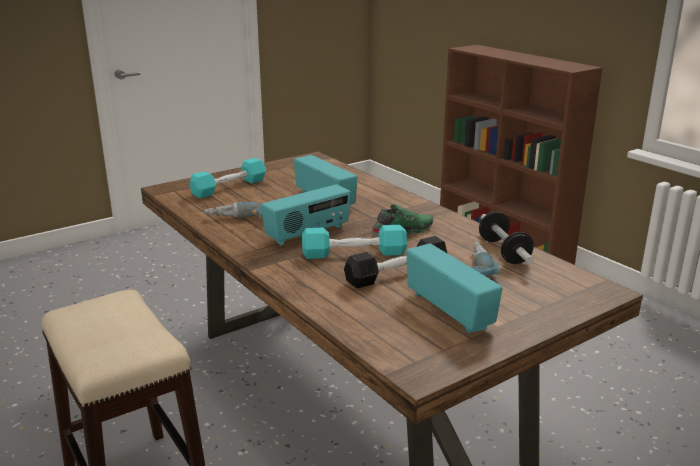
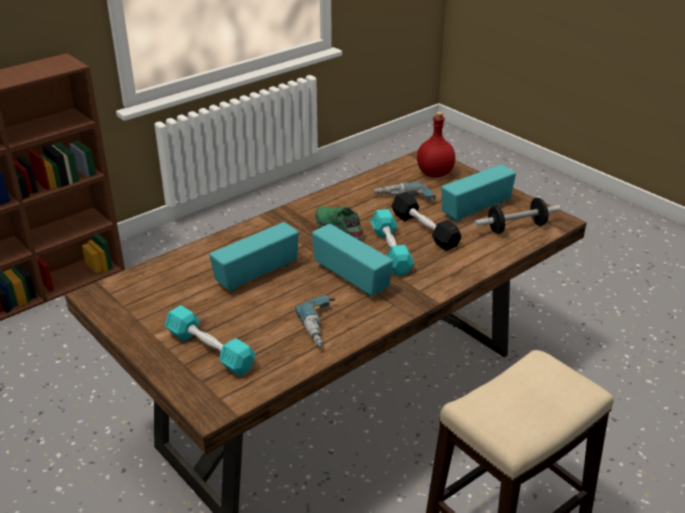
camera: 95 degrees left, 10 degrees up
dumbbell [479,212,534,264] -> dumbbell moved to [474,198,561,234]
none -> red bottle [417,112,455,177]

